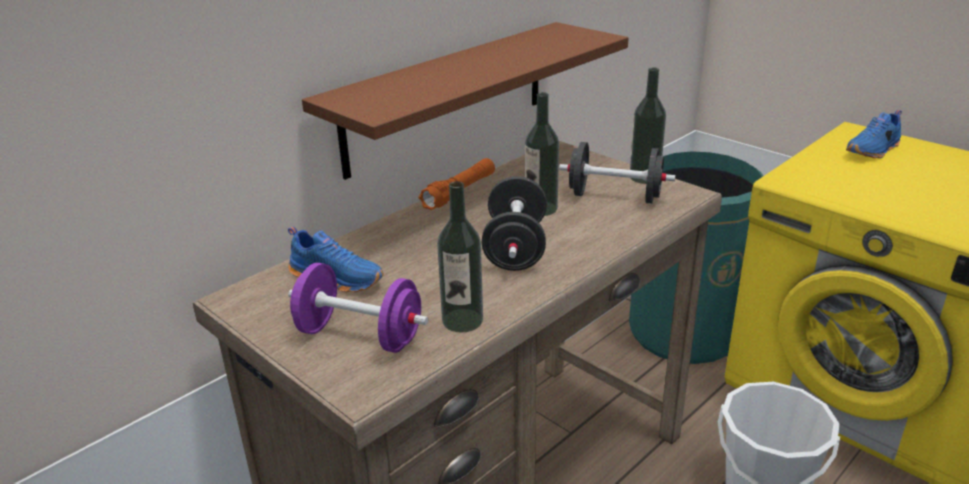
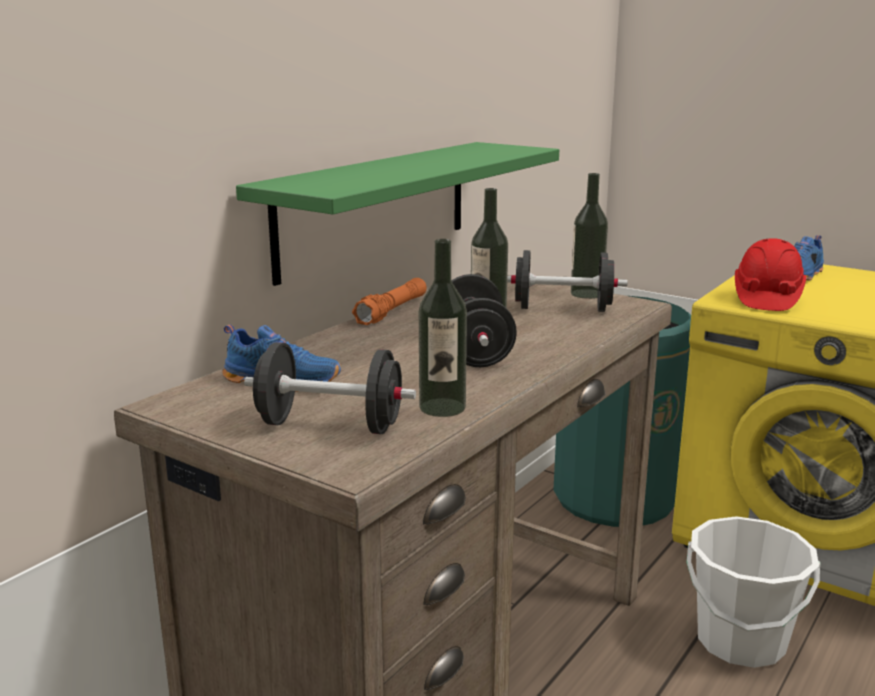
camera: 10 degrees left, 10 degrees down
purple dumbbell [288,263,428,353] -> black dumbbell [244,342,416,434]
brown shelf [302,22,628,180] -> green shelf [236,142,559,286]
none -> red hard hat [735,238,806,311]

